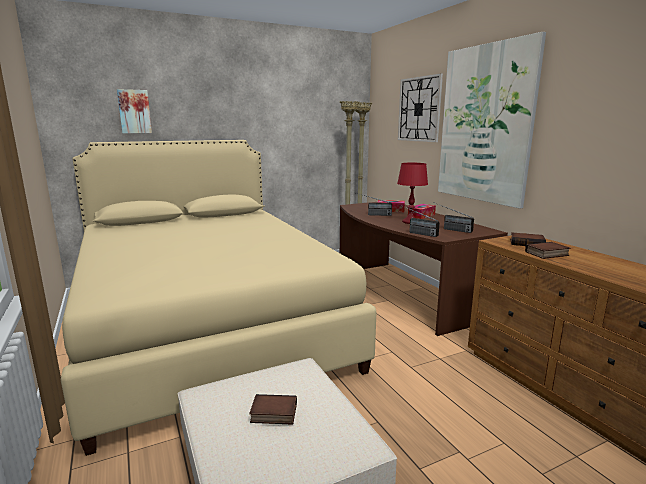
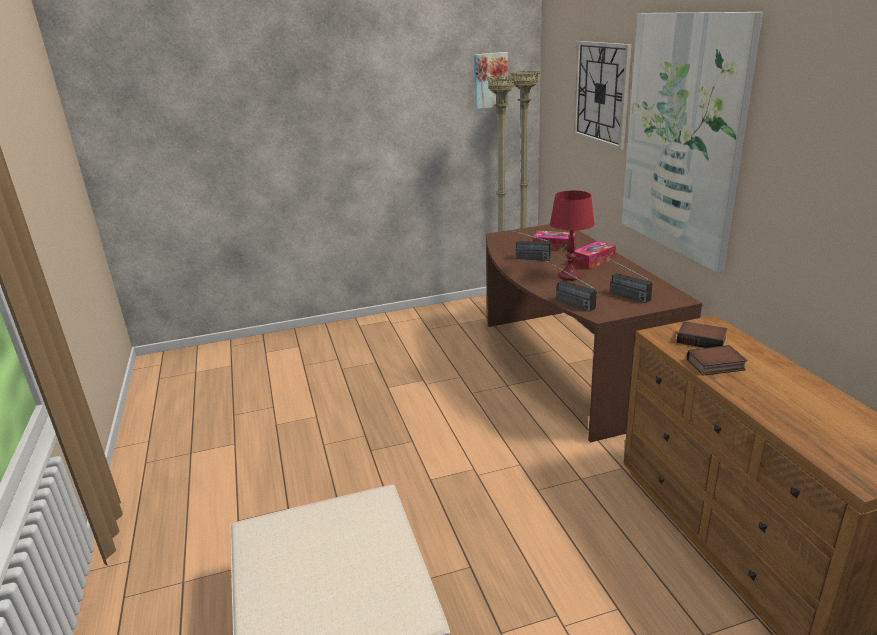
camera: 10 degrees right, 10 degrees up
beige bed [61,140,376,456] -> none
picture [117,89,152,133] -> picture moved to [474,52,508,109]
book [249,394,297,425] -> none

